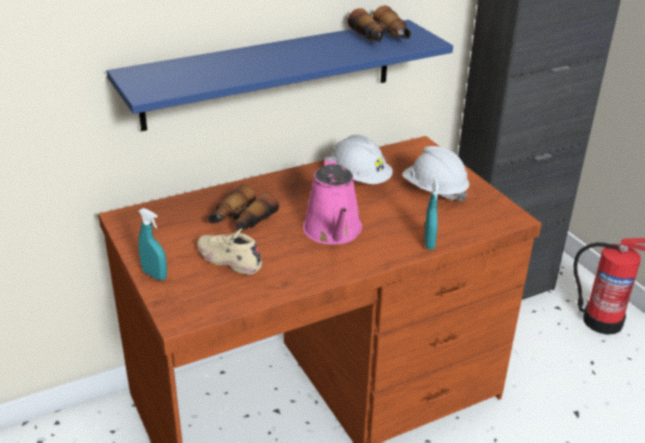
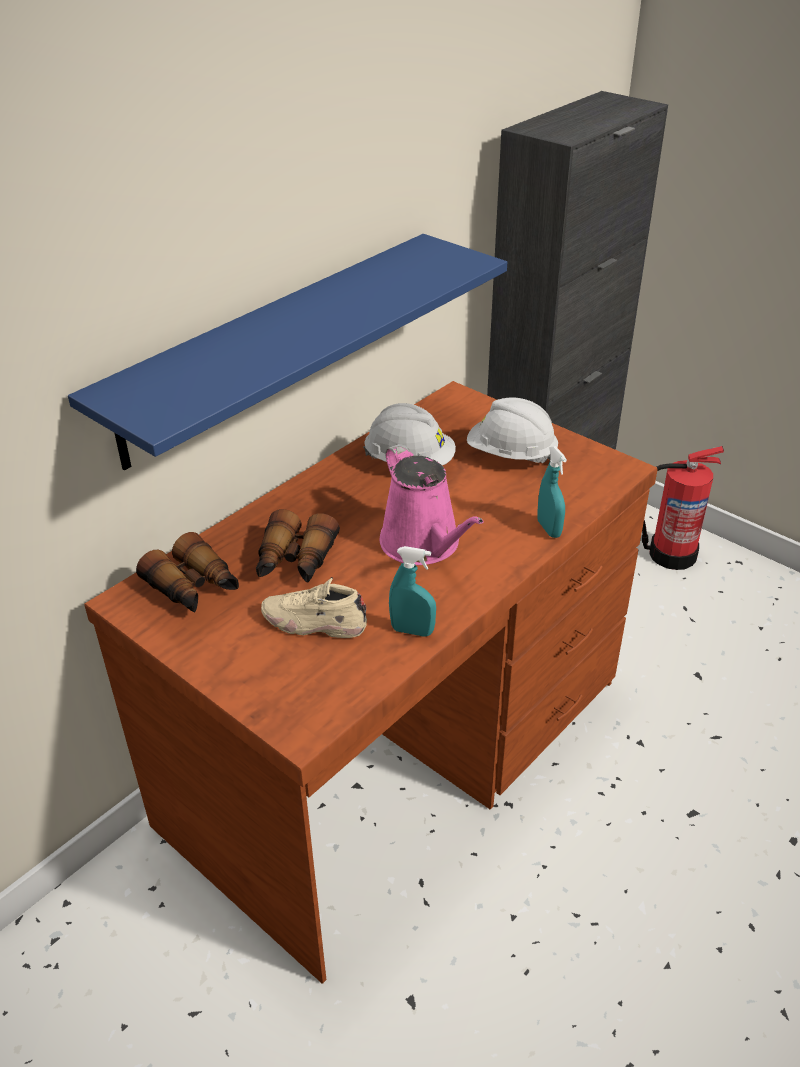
camera: 20 degrees left, 5 degrees up
turquoise spray bottle [139,208,167,280] -> turquoise spray bottle moved to [389,546,436,637]
binoculars [348,6,411,42] -> binoculars moved to [136,532,239,612]

